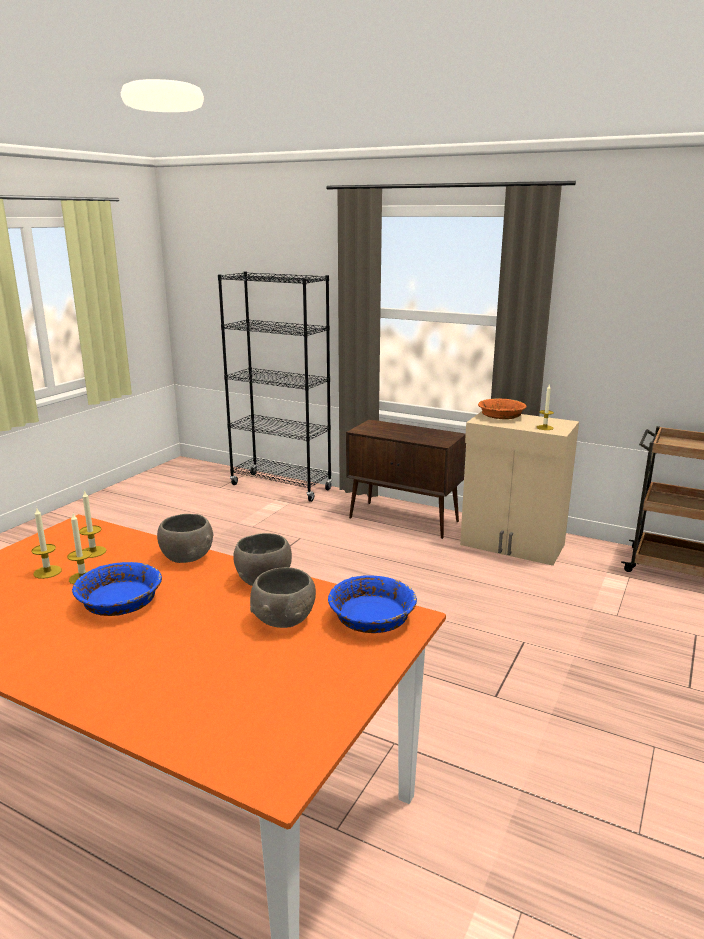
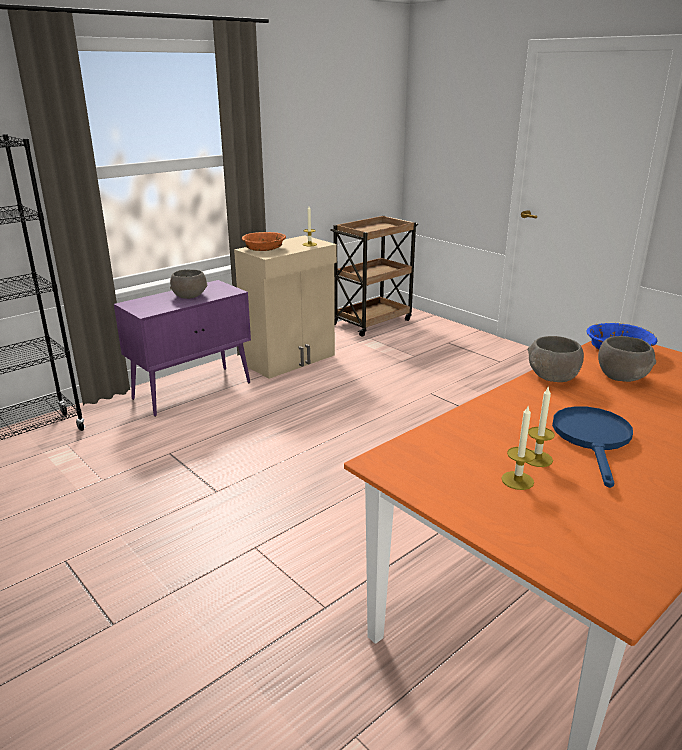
camera: 70 degrees left, 5 degrees up
blue bowl [72,562,162,616] -> blue frying pan [552,406,633,488]
candle [79,490,106,558] -> none
grey bowl [157,514,214,563] -> grey bowl moved to [170,270,208,299]
brown cabinet [346,419,466,539] -> purple cabinet [114,280,251,417]

